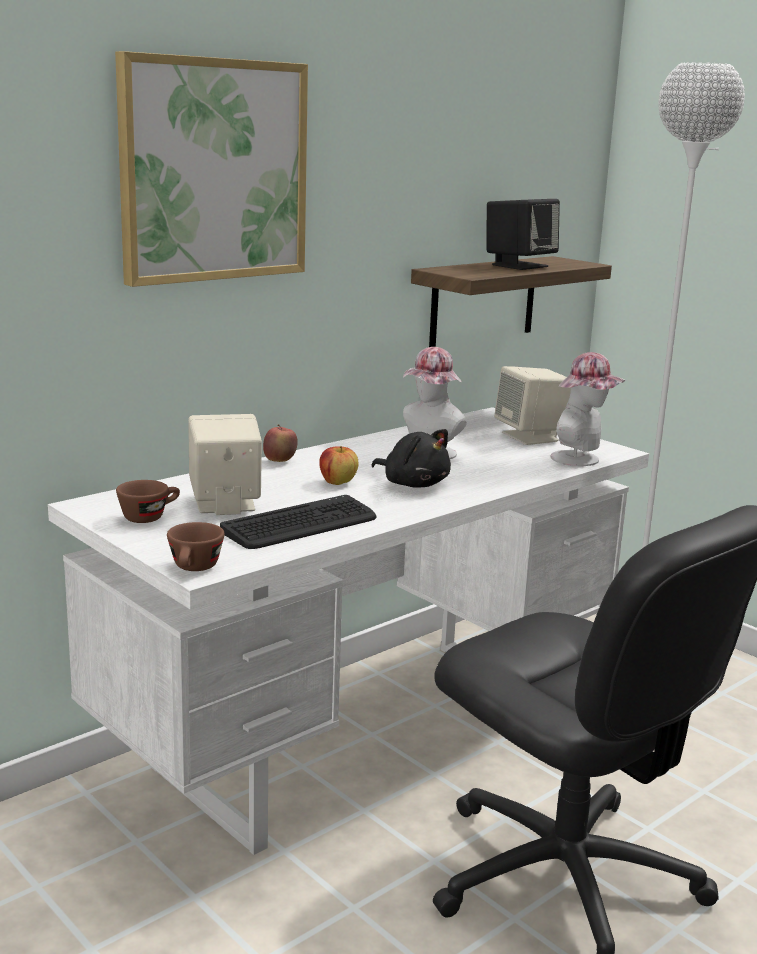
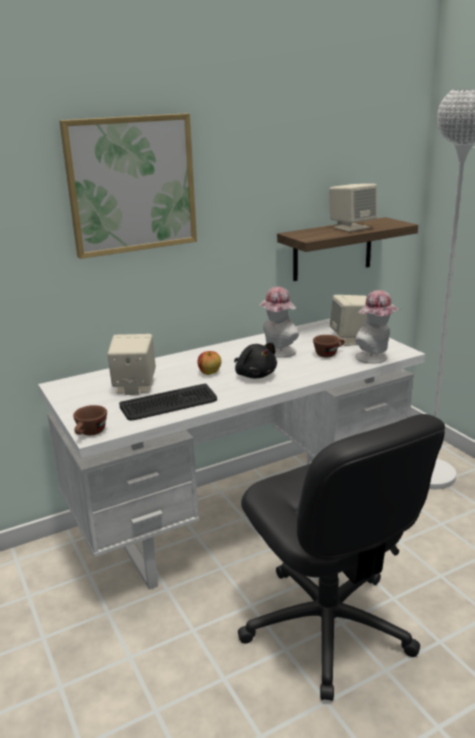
camera: 15 degrees right, 5 degrees up
brown cup [116,480,180,523] -> brown cup moved to [313,335,345,357]
apple [263,424,298,462] -> none
black speaker [486,199,560,270] -> beige speaker [329,184,377,232]

